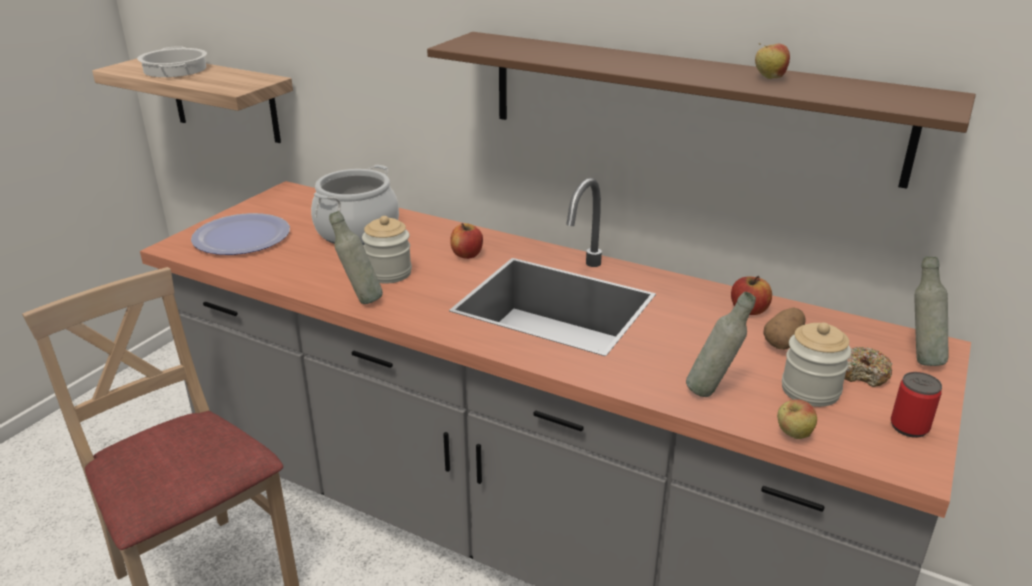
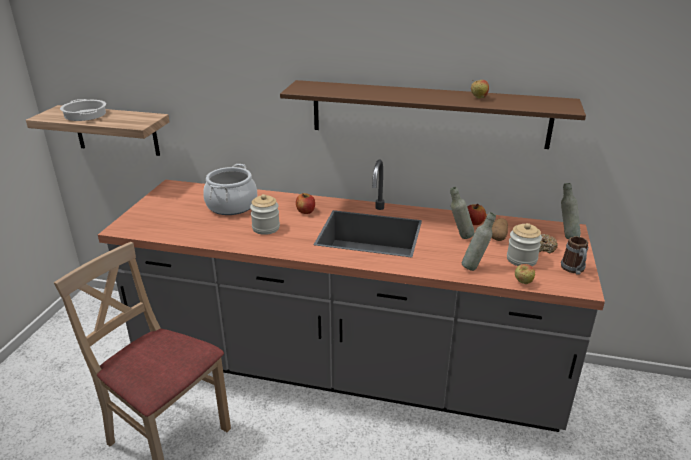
camera: 15 degrees left, 0 degrees up
plate [191,213,290,255] -> none
grey bottle [329,211,383,304] -> grey bottle moved to [450,187,475,239]
can [891,372,942,438] -> mug [561,236,588,275]

